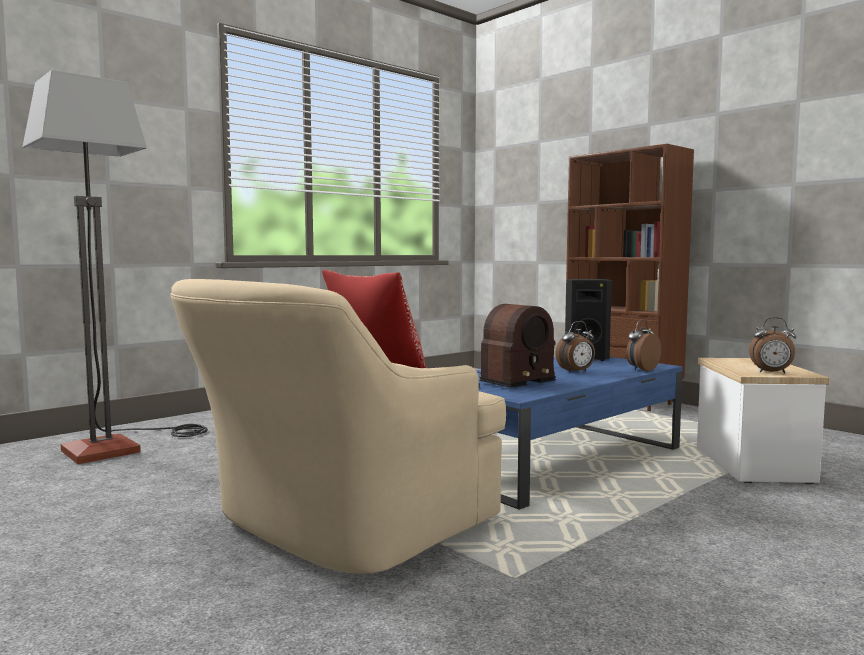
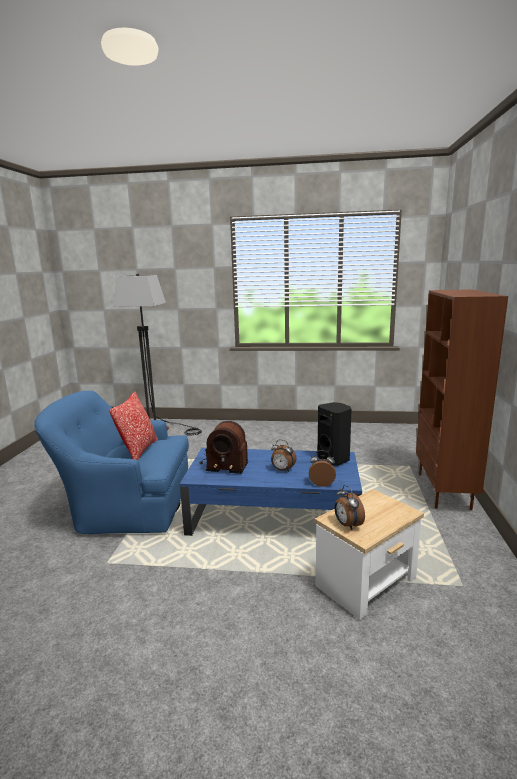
camera: 50 degrees right, 10 degrees up
beige armchair [170,279,506,574] -> blue armchair [34,390,189,534]

